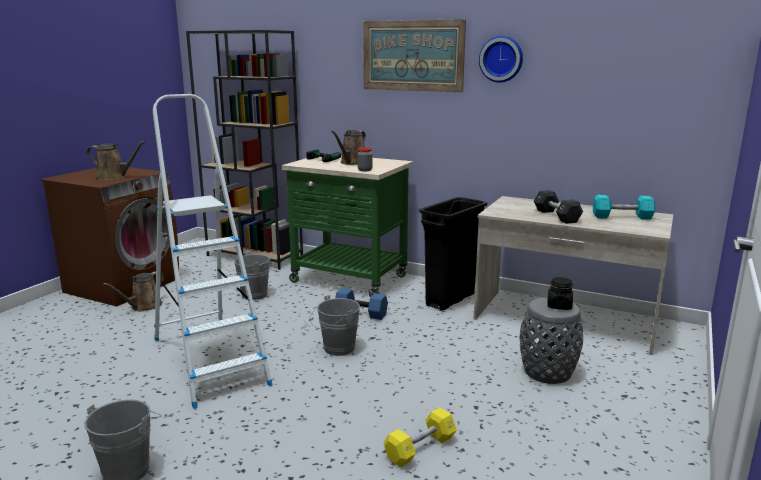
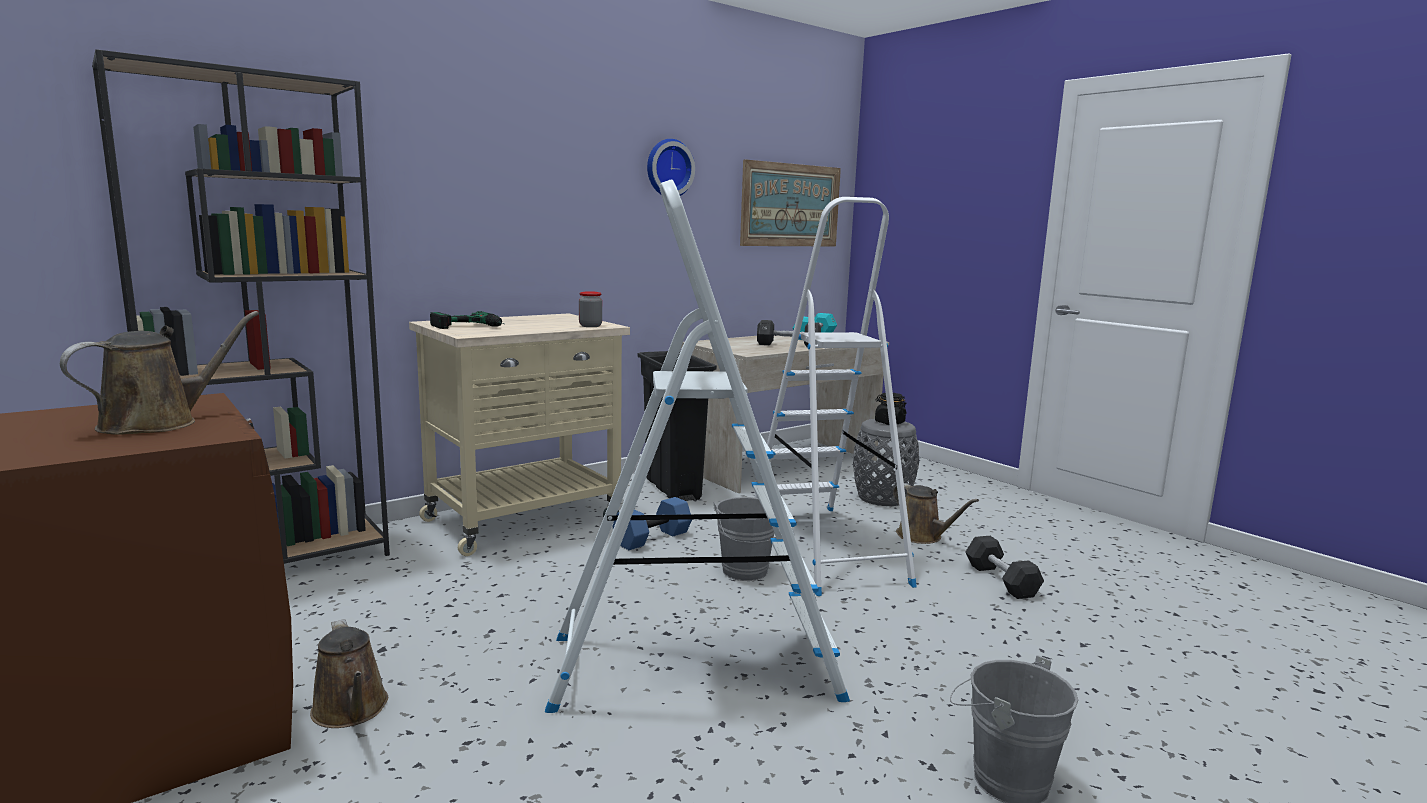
camera: 65 degrees left, 5 degrees down
grey bucket [234,251,277,300] -> none
green cart [282,155,413,297] -> beige cart [409,313,630,556]
brown watering can [331,130,366,165] -> brown watering can moved to [893,483,979,544]
picture [363,19,466,92] -> picture moved to [740,159,841,247]
yellow dumbbell [383,407,457,468] -> black dumbbell [966,536,1044,599]
none -> white step ladder [754,197,917,596]

